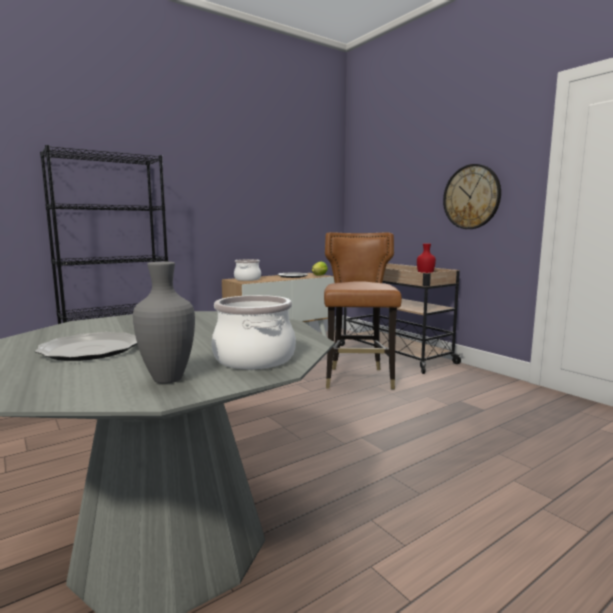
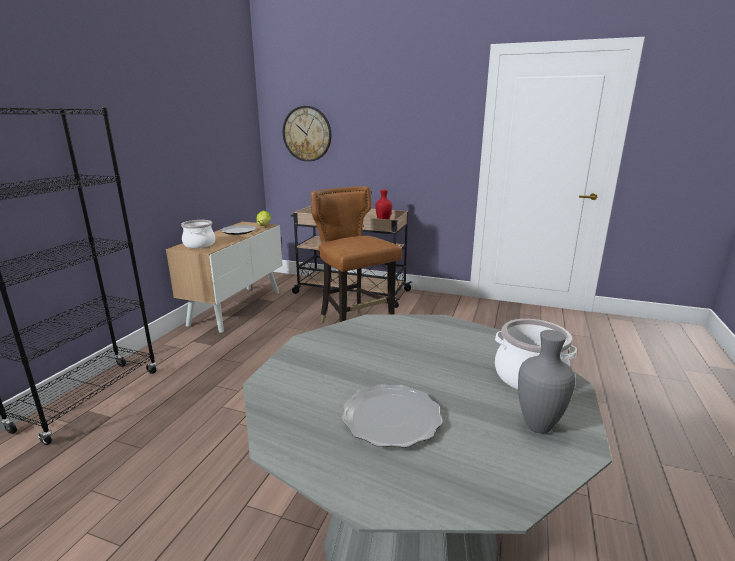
camera: 35 degrees left, 10 degrees up
wall clock [443,164,501,229] -> wall clock moved to [283,106,332,162]

